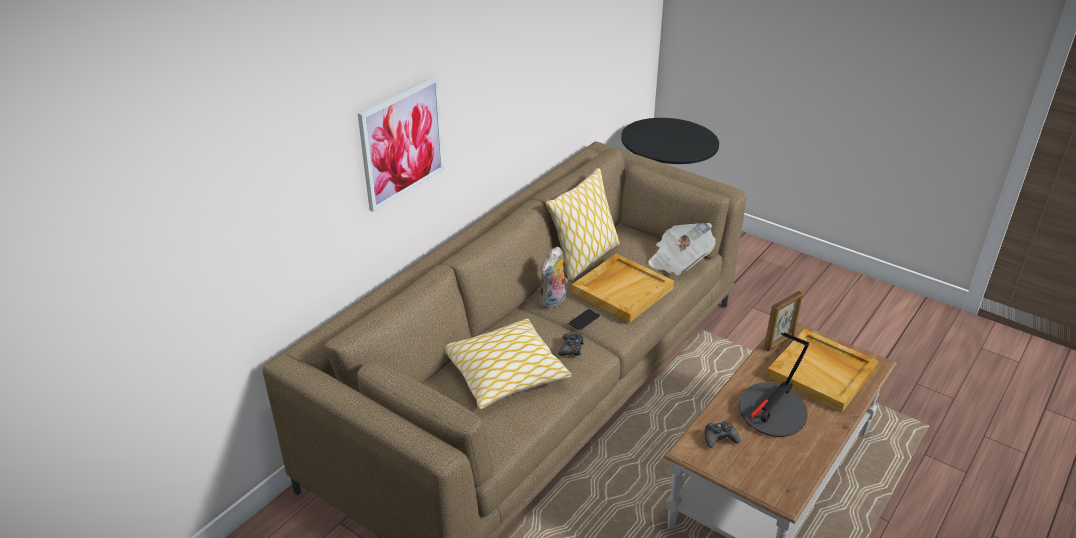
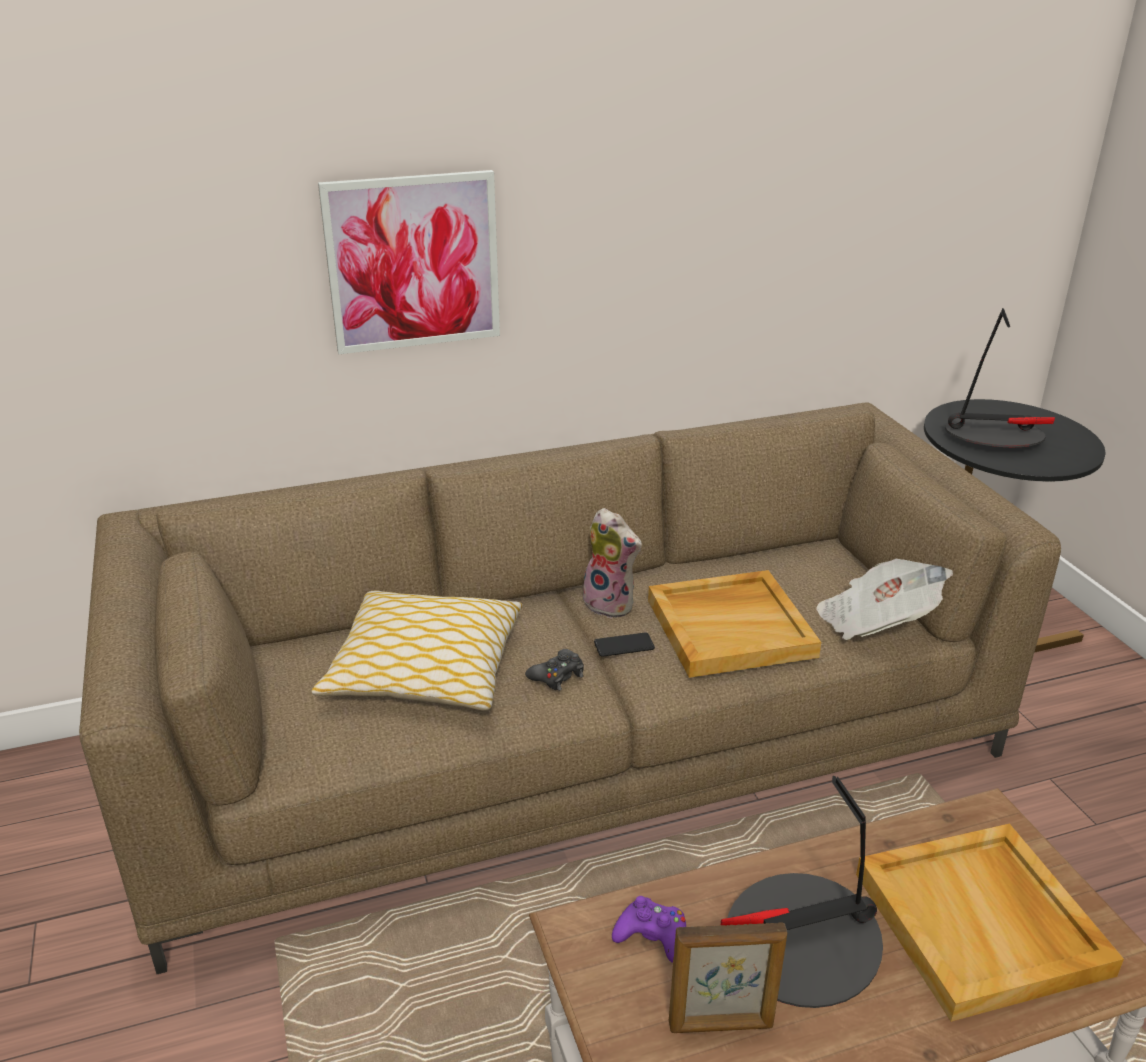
camera: 35 degrees right, 5 degrees down
plush toy [539,246,568,308] -> plush toy turned 120 degrees counterclockwise [577,508,642,619]
pillow [546,168,620,281] -> none
black game controller [705,421,740,448] -> purple game controller [612,896,686,963]
picture frame [764,291,803,351] -> picture frame moved to [669,922,787,1033]
none -> table lamp [945,308,1055,447]

